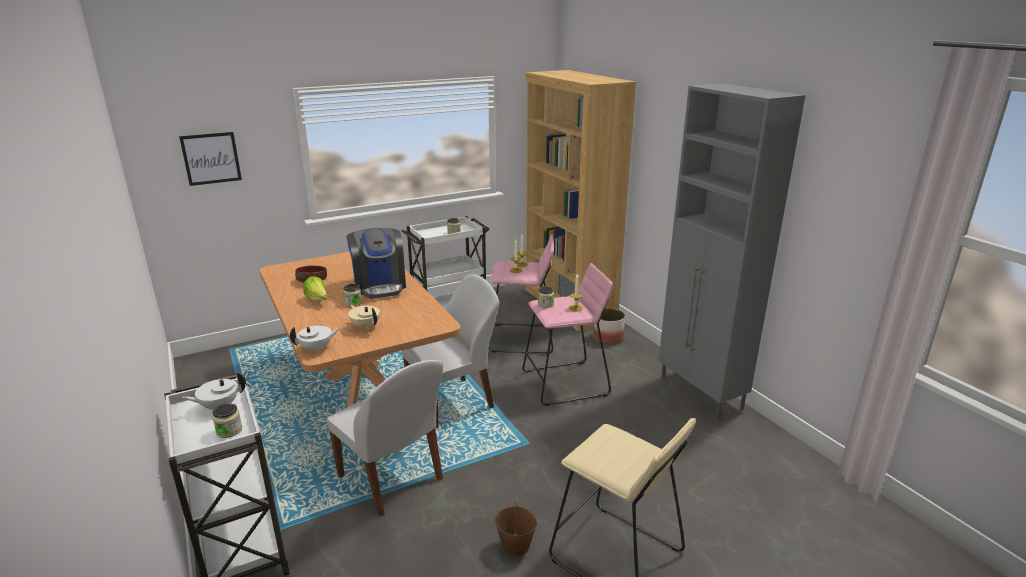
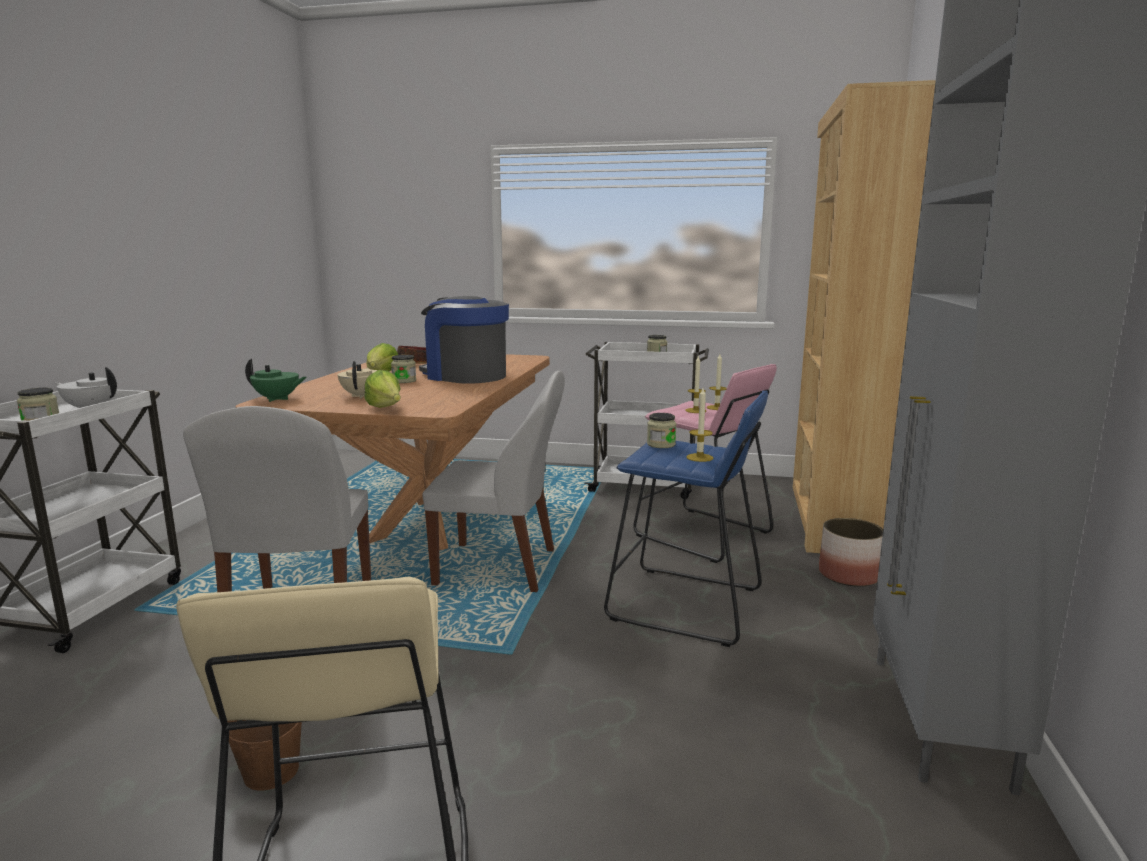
camera: 40 degrees right, 10 degrees down
picture [179,132,242,186] -> none
white teapot [290,326,340,353] -> green teapot [245,359,307,402]
coffee machine [347,228,406,299] -> coffee machine turned 105 degrees clockwise [419,296,509,384]
pink stool [522,263,613,406] -> blue stool [604,391,768,647]
none -> lettuce [364,370,401,408]

